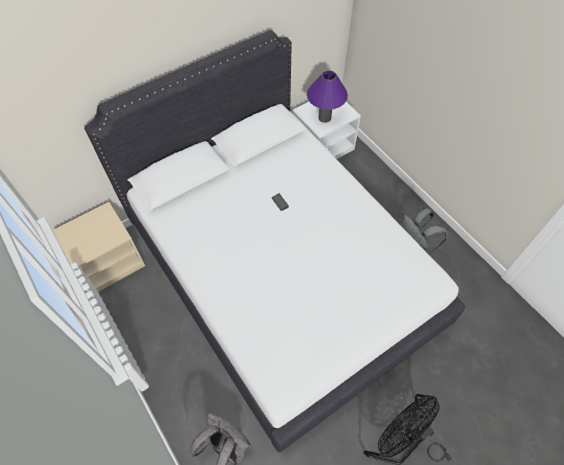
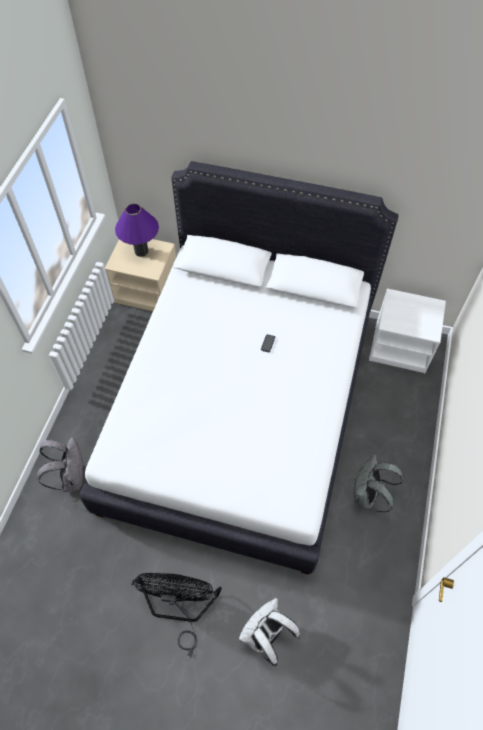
camera: 50 degrees right, 0 degrees up
purple table lamp [307,70,348,123] -> purple table lamp moved to [115,204,159,257]
none -> white backpack [239,598,300,667]

